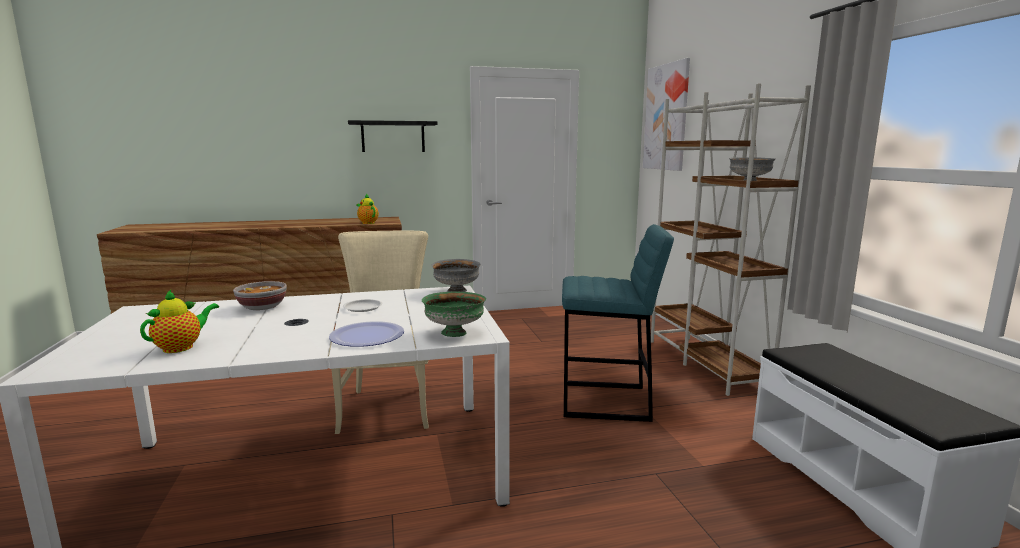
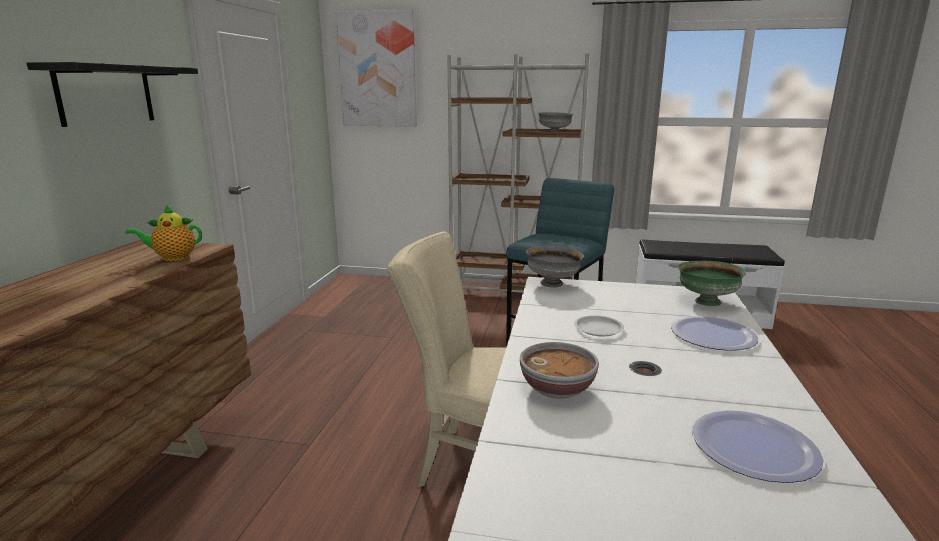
camera: 65 degrees left, 5 degrees up
teapot [140,290,219,353] -> plate [693,410,824,483]

